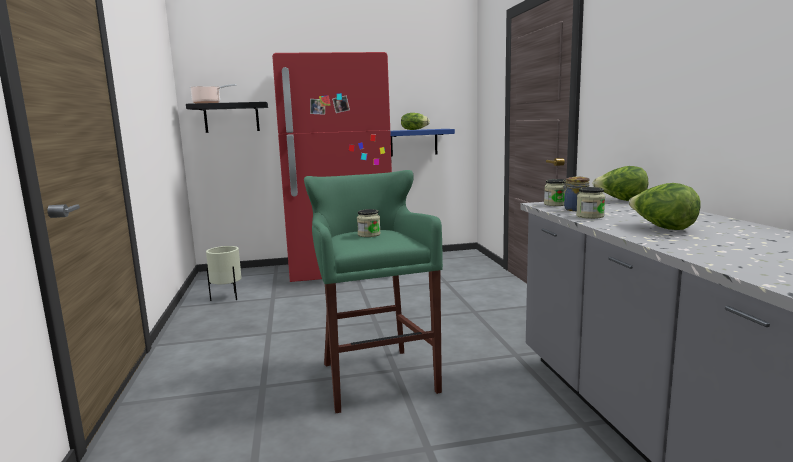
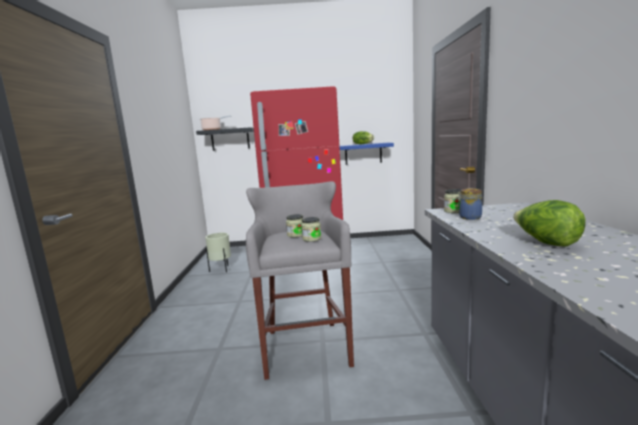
camera: 10 degrees right, 0 degrees up
green stool [304,170,443,413] -> grey stool [246,181,354,380]
jar [576,187,605,219] -> jar moved to [301,217,322,242]
lettuce [592,166,649,201] -> none

